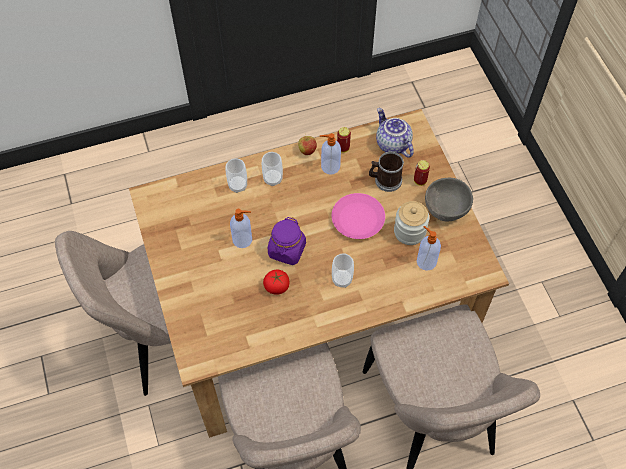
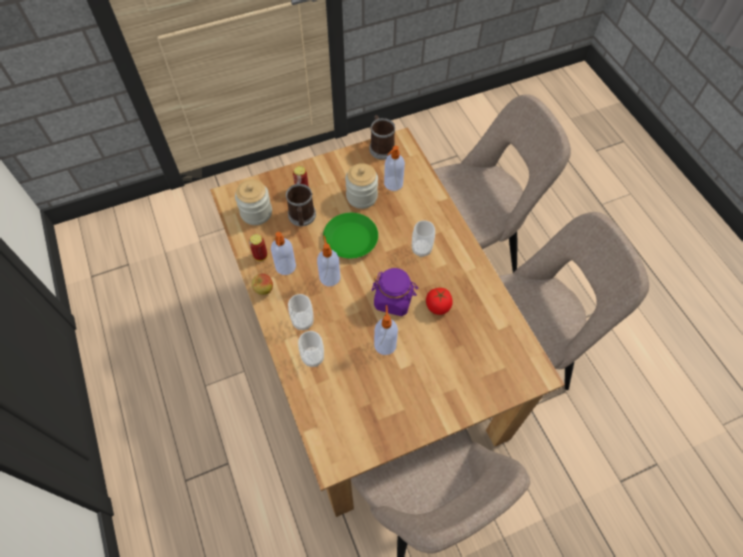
camera: 95 degrees left, 0 degrees up
pink plate [332,193,385,239] -> green plate [323,213,378,258]
teapot [376,108,414,158] -> jar [235,180,272,225]
grey bowl [425,178,473,221] -> none
none -> soap dispenser [317,235,340,286]
none -> mug [369,115,395,160]

